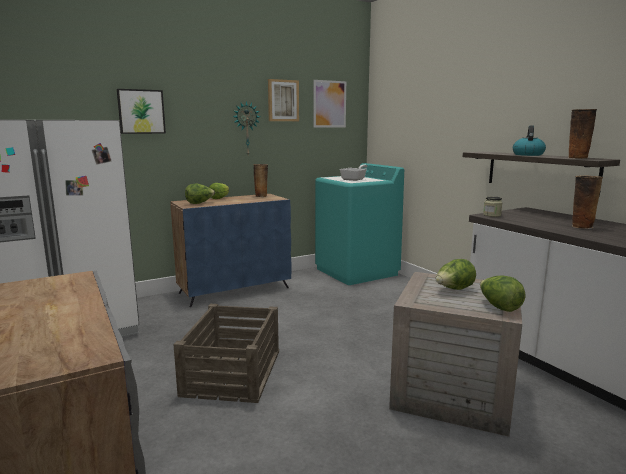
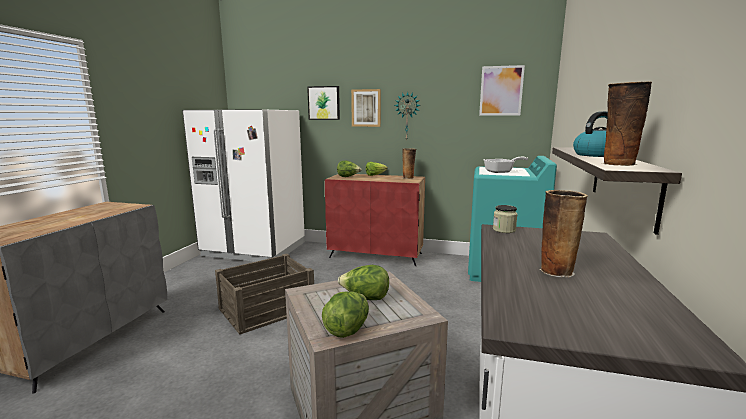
camera: 45 degrees right, 0 degrees up
blue cabinet [170,194,292,307] -> red cabinet [325,174,425,266]
picture [268,79,299,121] -> picture moved to [351,89,381,127]

